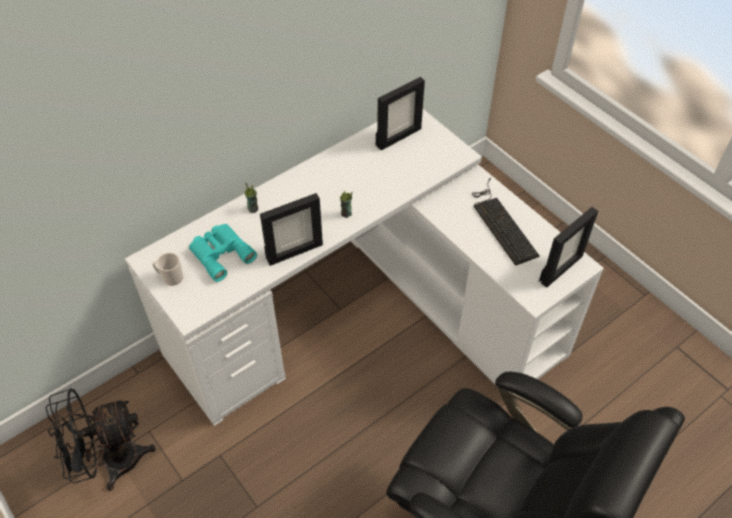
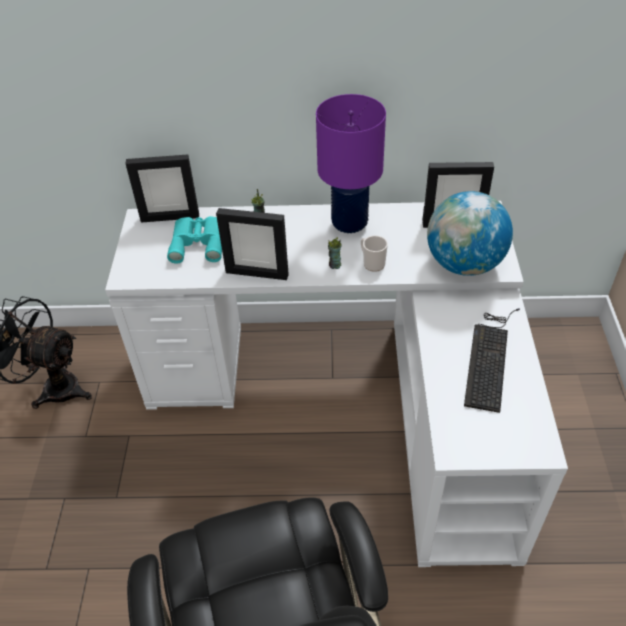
camera: 40 degrees right, 5 degrees down
mug [152,253,183,286] -> mug moved to [361,236,388,272]
picture frame [539,207,598,288] -> picture frame moved to [126,155,199,223]
none -> purple table lamp [316,94,386,233]
none -> globe [427,191,513,276]

